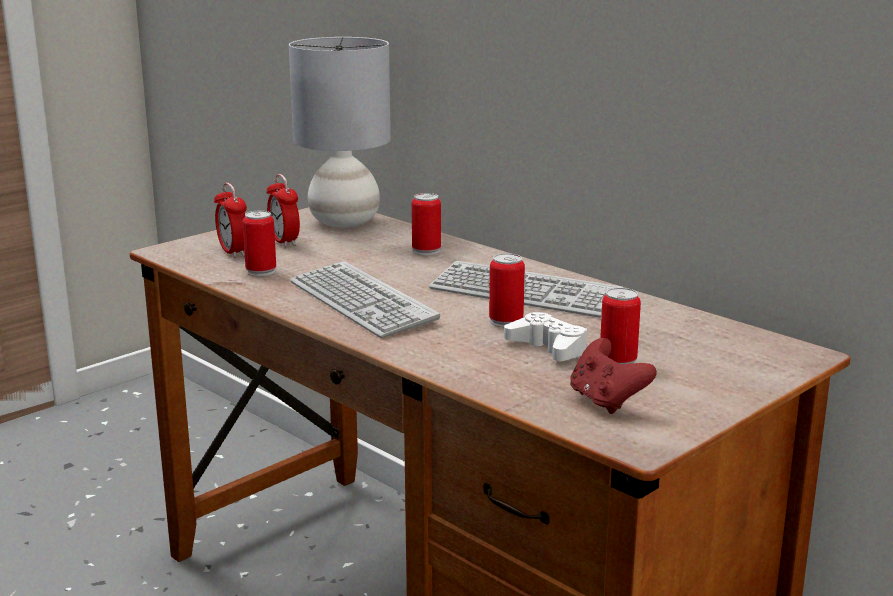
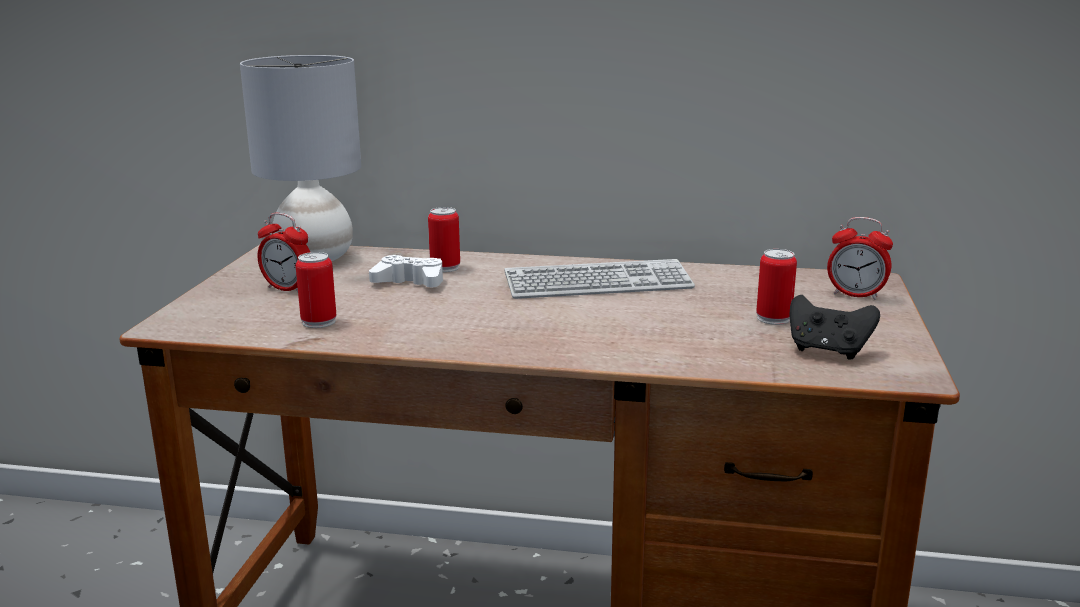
camera: 35 degrees left, 0 degrees up
alarm clock [214,182,247,258] -> alarm clock moved to [827,217,893,300]
keyboard [290,261,440,338] -> none
can [489,253,525,327] -> none
white game controller [504,312,587,361] -> white game controller moved to [369,255,443,287]
red game controller [570,338,657,414] -> black game controller [789,295,880,360]

